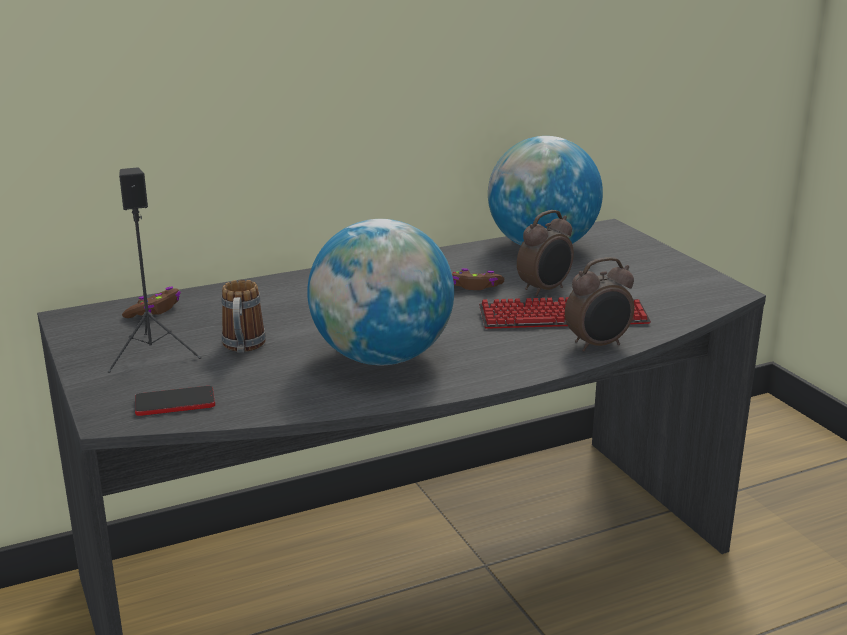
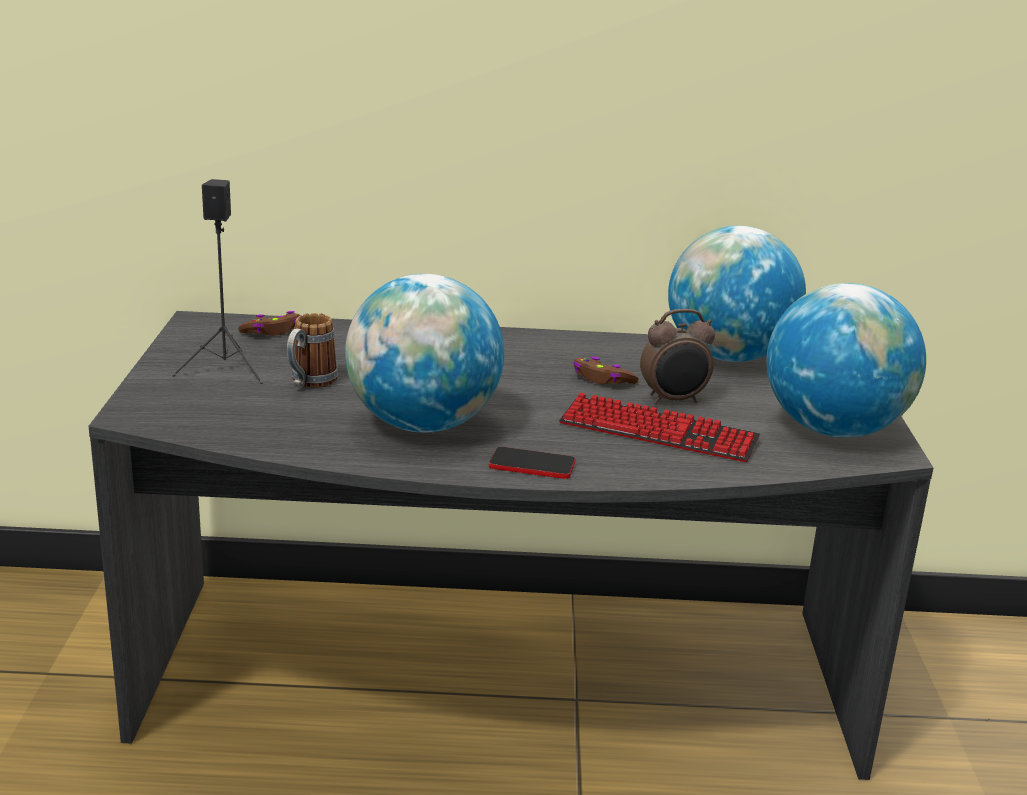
camera: 25 degrees right, 0 degrees up
phone [135,386,215,416] -> phone moved to [489,447,575,479]
alarm clock [565,257,634,352] -> none
none -> globe [767,283,926,438]

